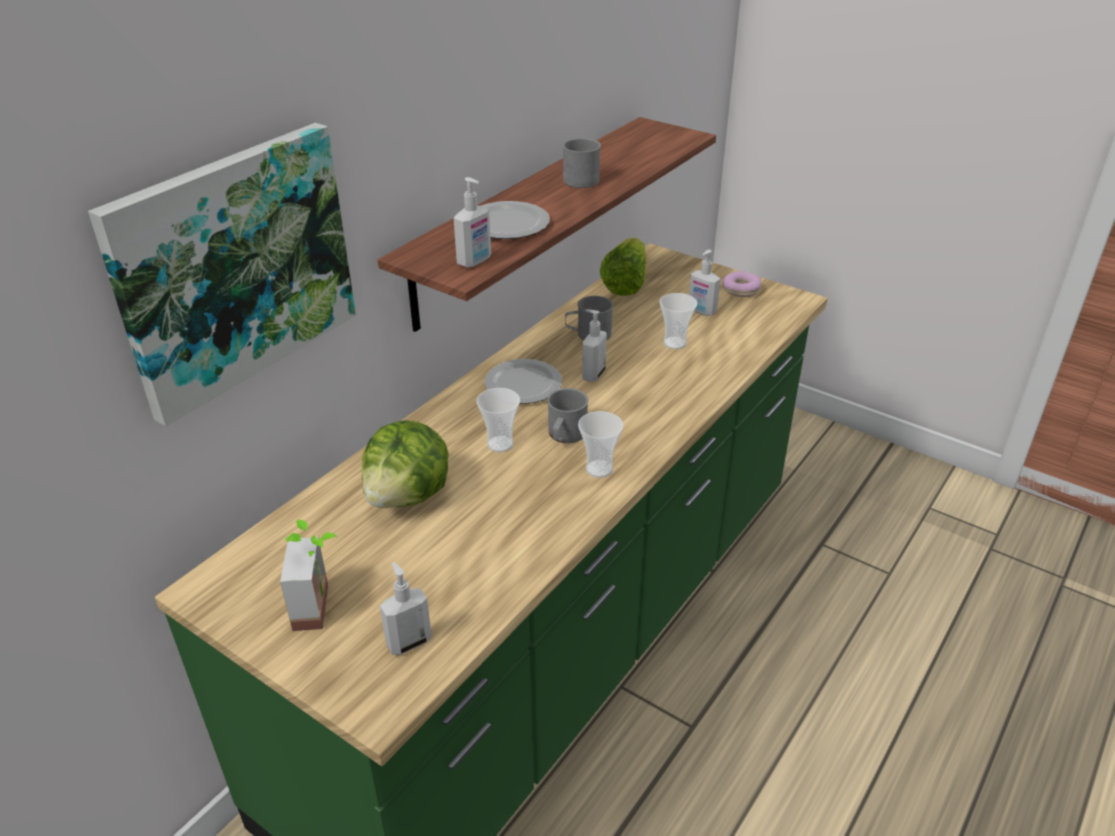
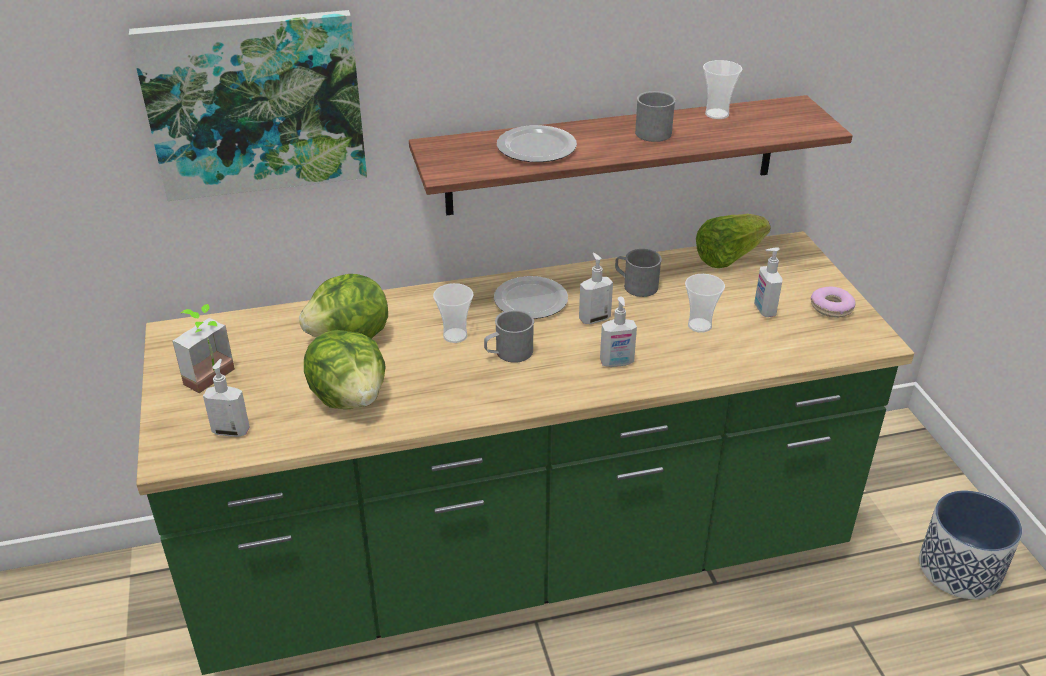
camera: 40 degrees right, 0 degrees up
soap dispenser [454,177,491,268] -> soap dispenser moved to [600,296,637,367]
cup [578,411,624,478] -> cup moved to [703,60,742,119]
none -> lettuce [304,330,386,409]
none -> planter [919,490,1022,599]

